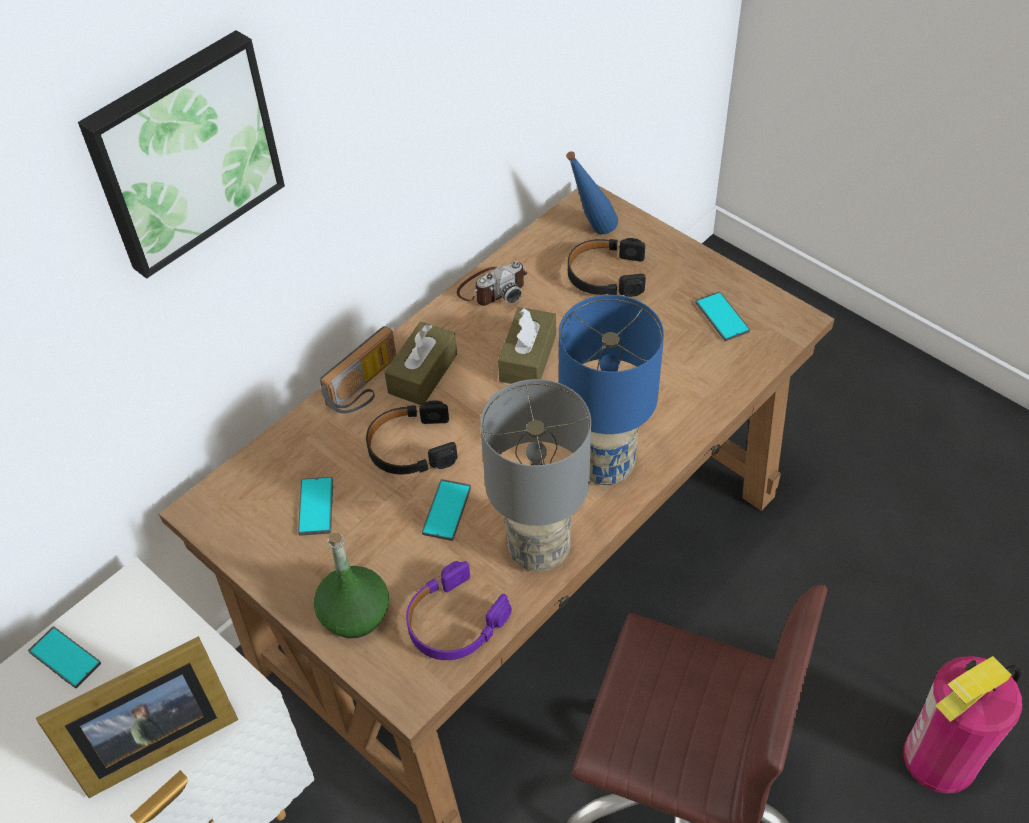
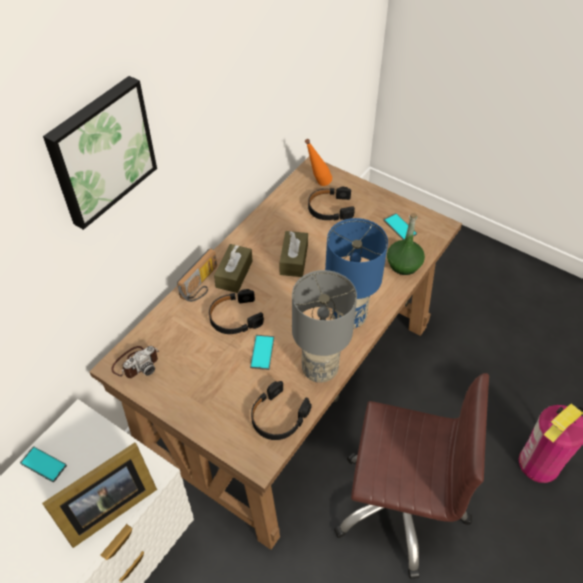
camera: 10 degrees left, 0 degrees up
phone [298,477,333,536] -> none
green bottle [314,533,389,638] -> green bottle moved to [387,213,425,275]
purple headphones [406,561,512,660] -> black headphones [251,381,312,440]
camera [457,261,527,306] -> camera moved to [111,346,159,378]
blue bottle [566,151,618,234] -> orange bottle [305,139,332,186]

